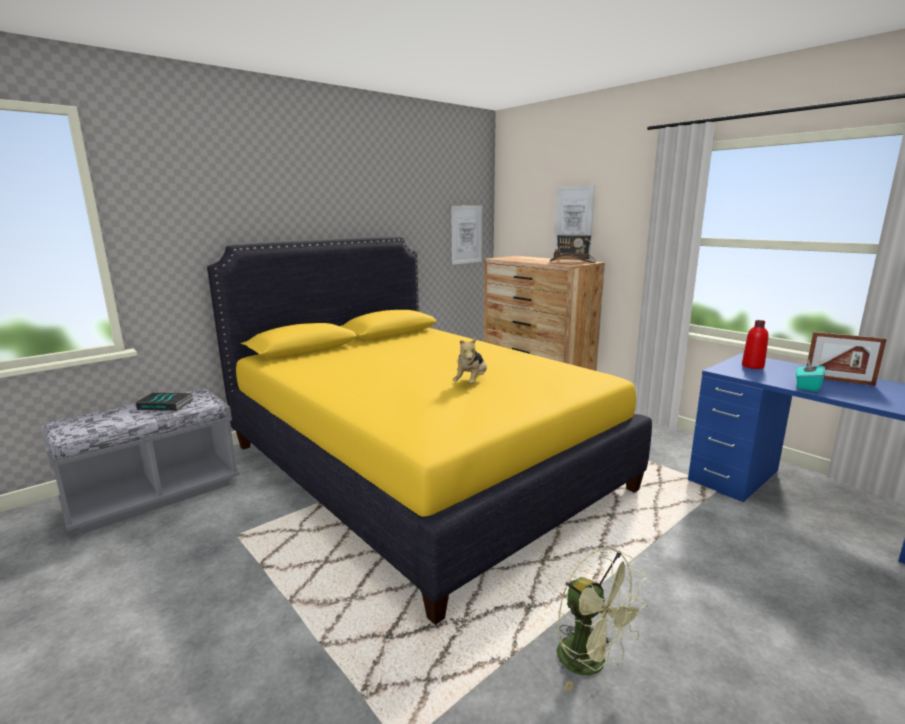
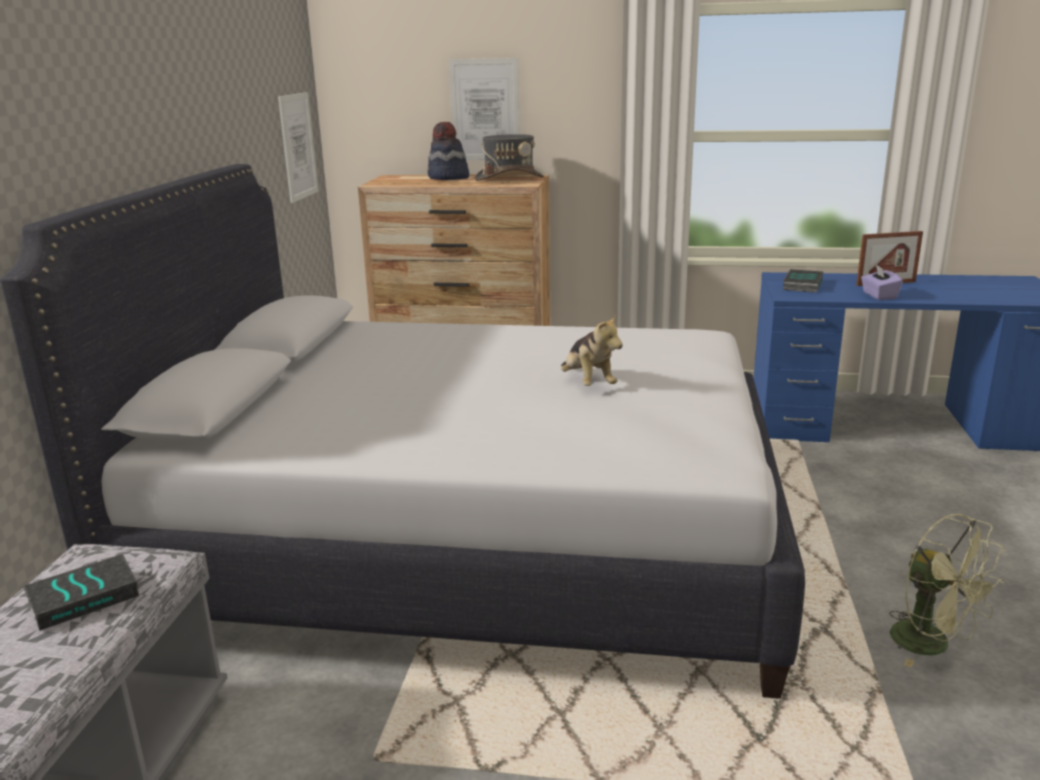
camera: 40 degrees left, 5 degrees up
yellow bed [207,237,652,625] -> white bed [0,164,805,699]
green fan [557,548,648,691] -> green fan turned 45 degrees clockwise [889,514,1005,668]
red bottle [742,320,769,369] -> book [782,269,823,293]
turquoise tissue box [796,359,825,392] -> purple tissue box [861,265,903,300]
none -> hat [428,122,469,180]

